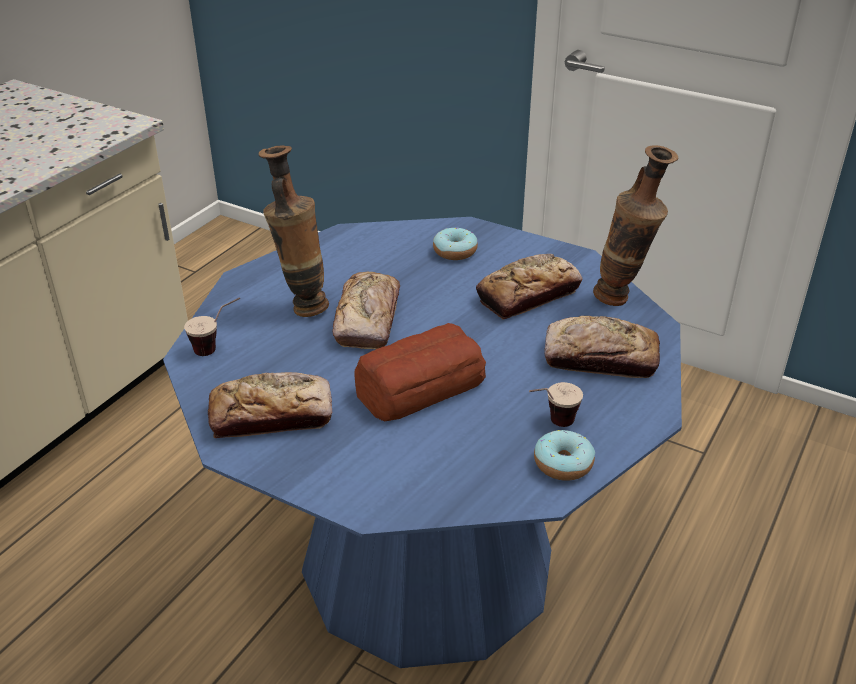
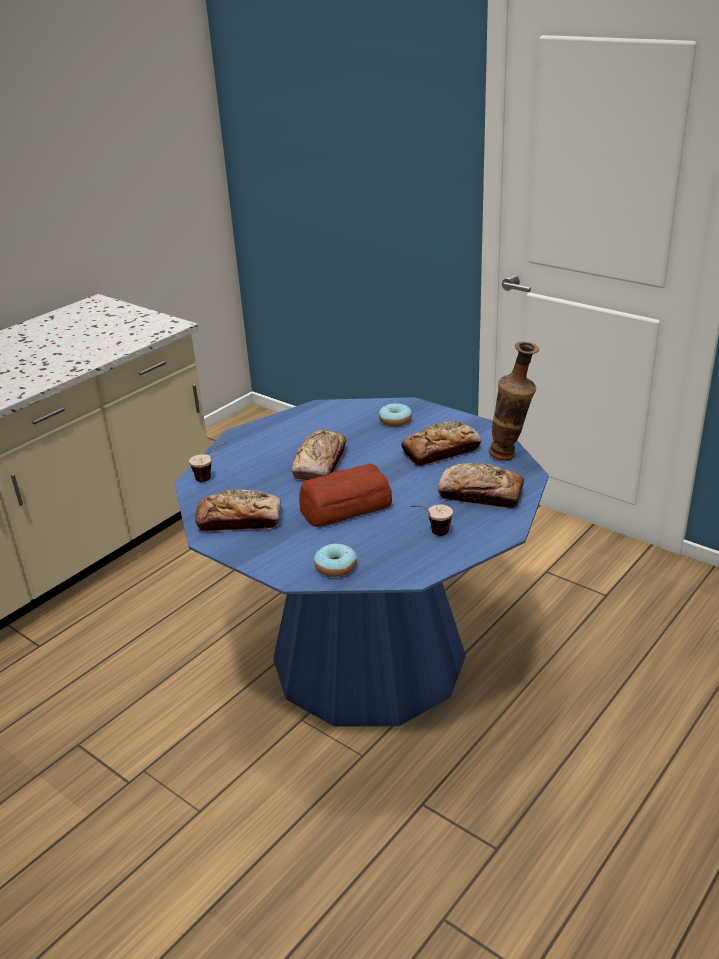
camera: 10 degrees right, 5 degrees down
vase [258,145,329,317] -> none
donut [534,430,595,481] -> donut moved to [314,543,357,577]

